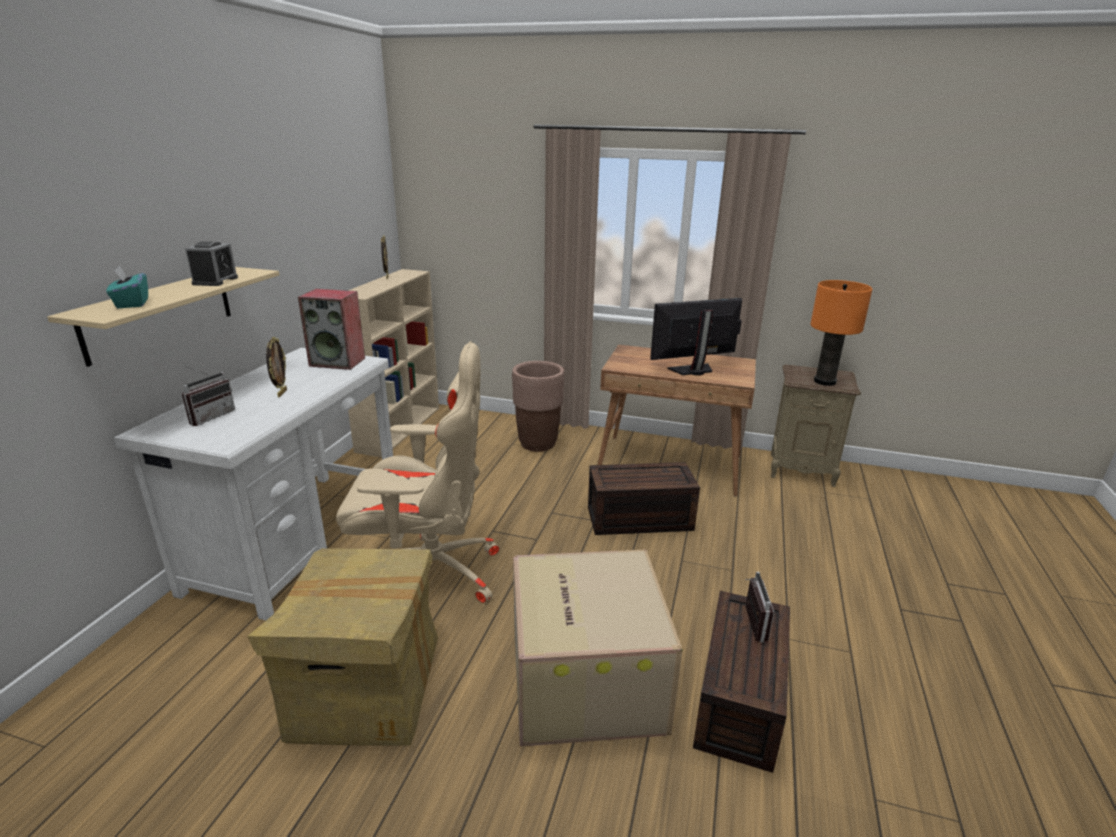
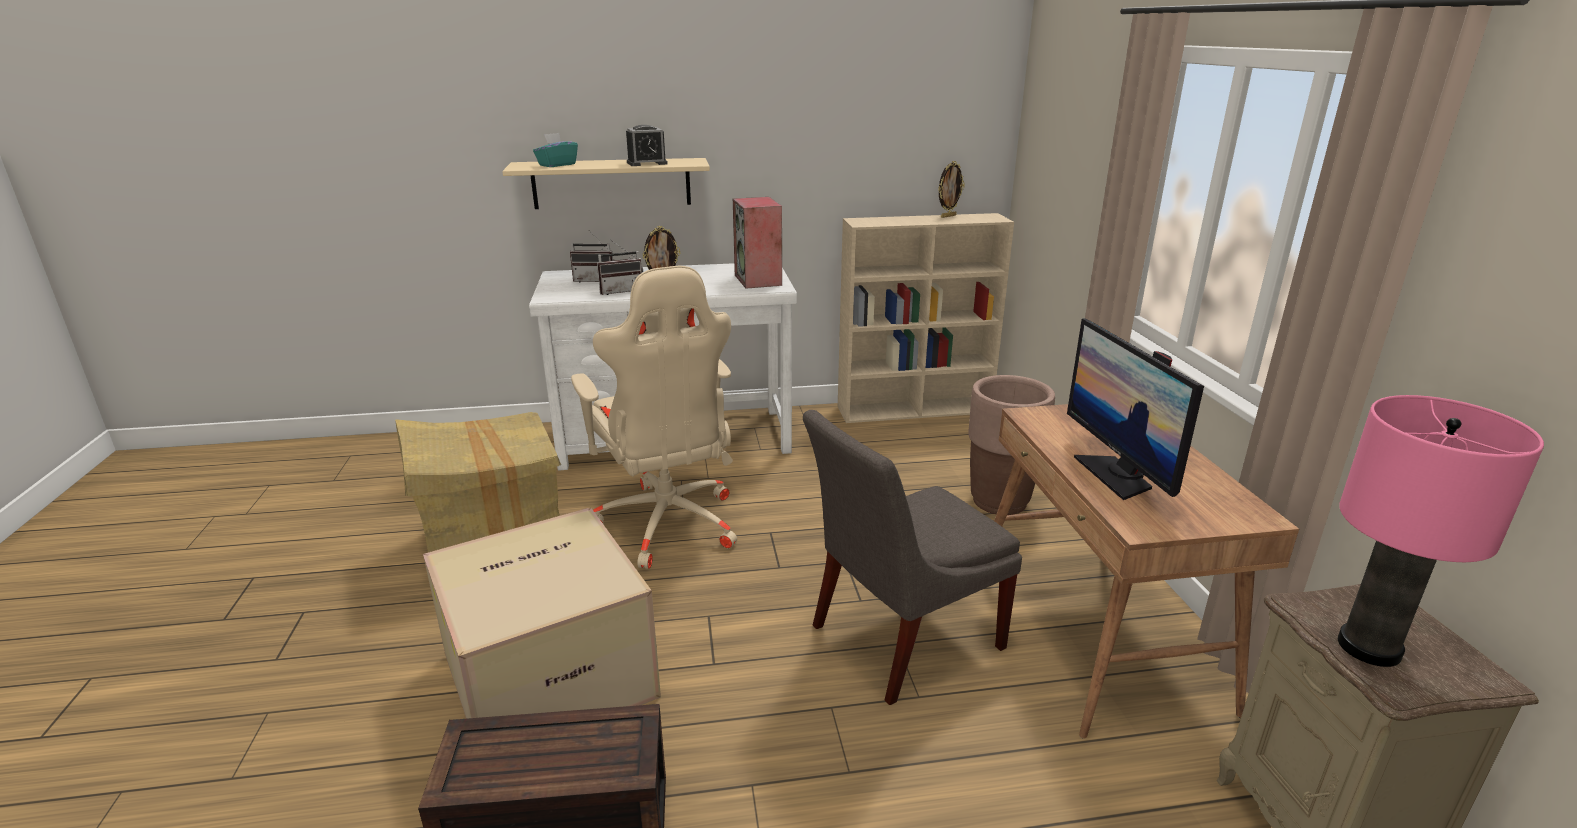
camera: 65 degrees right, 0 degrees up
brown storage box [588,462,700,535] -> grey chair [803,410,1022,705]
monitor [650,298,742,375] -> monitor turned 150 degrees counterclockwise [1067,318,1204,500]
radio [745,572,774,642] -> radio moved to [597,239,643,295]
orange table lamp [811,280,872,386] -> pink table lamp [1338,395,1544,667]

